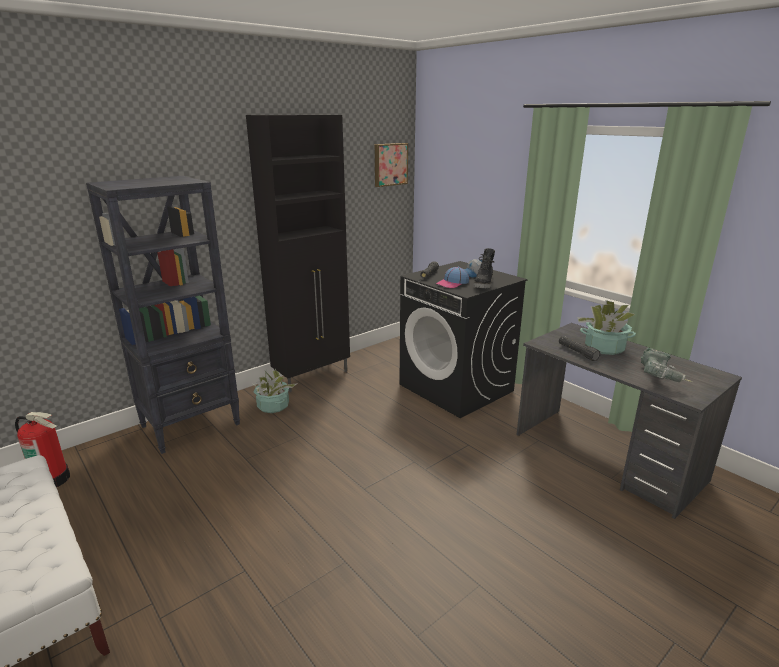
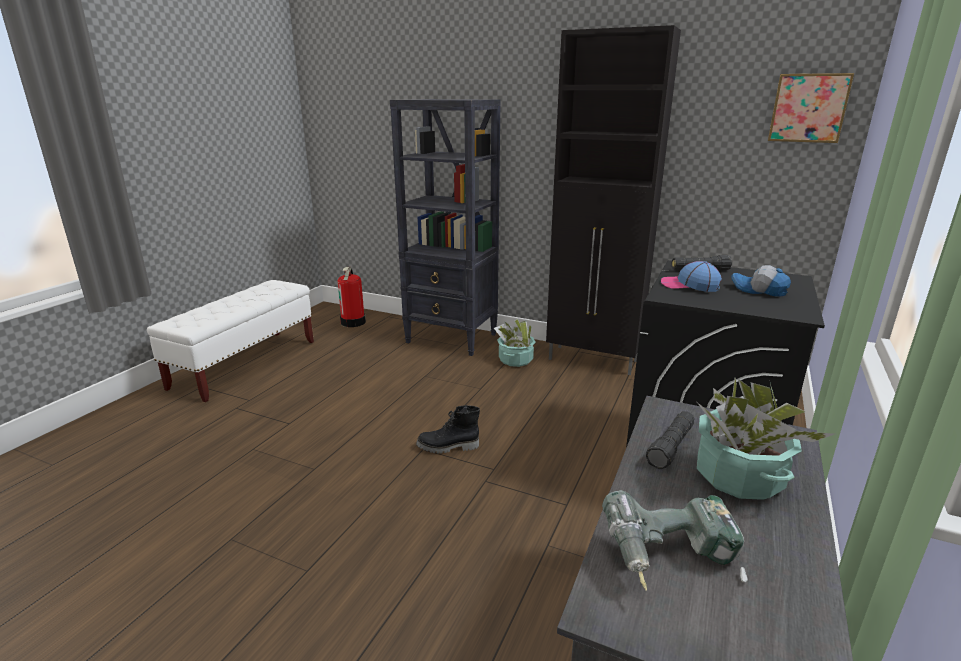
camera: 65 degrees right, 0 degrees up
black boot [473,248,495,288] -> black boot moved to [416,405,480,454]

